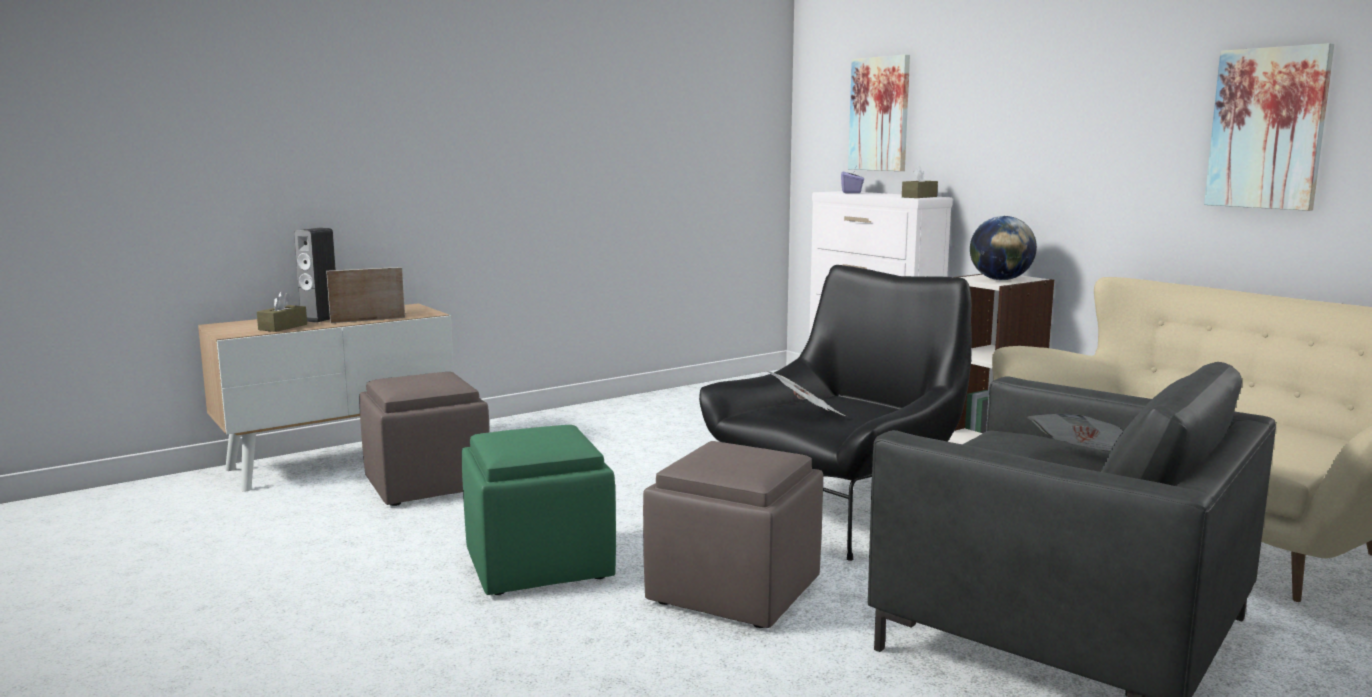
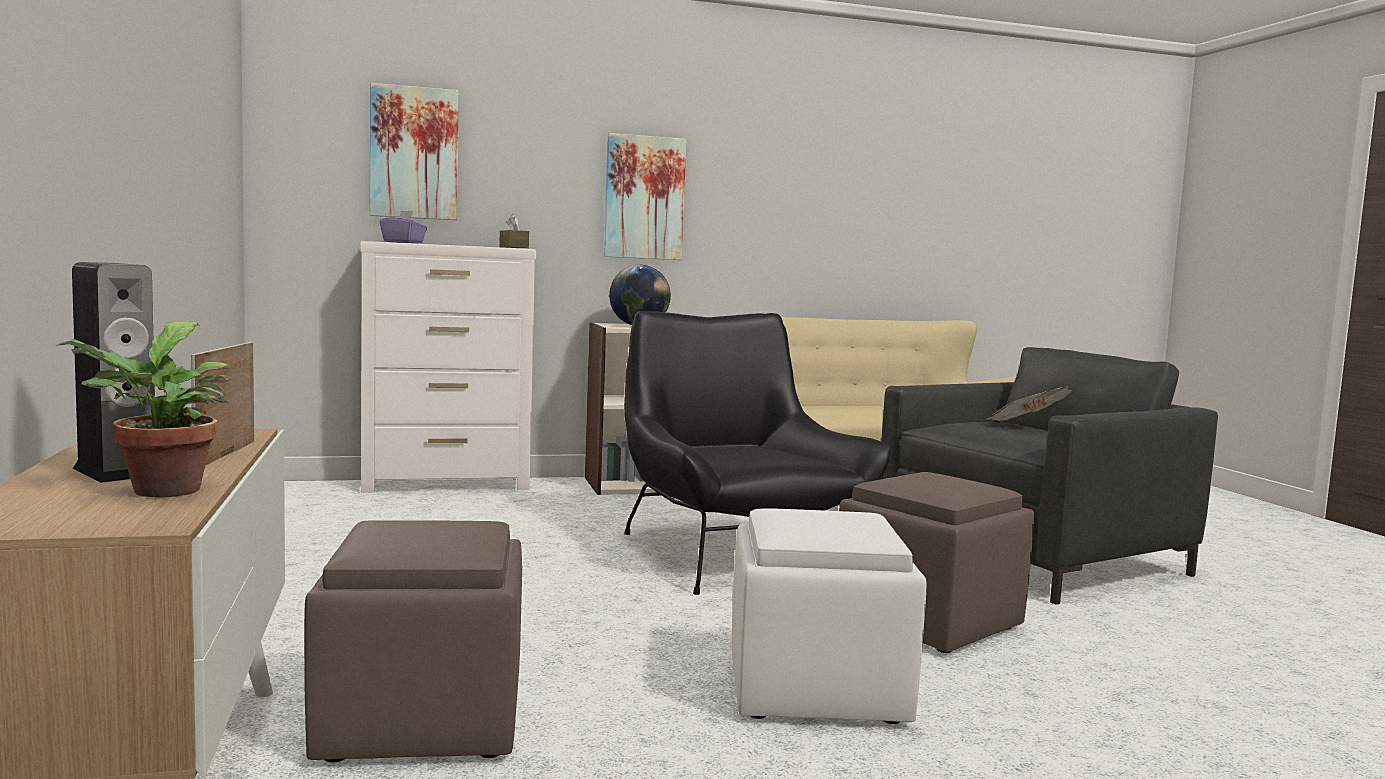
camera: 70 degrees left, 5 degrees down
brown tissue box [257,291,307,332] -> potted plant [56,322,231,498]
green ottoman [462,425,616,595] -> white ottoman [732,508,926,724]
newspaper [764,370,846,416] -> none
picture [1204,43,1334,211] -> picture moved to [603,133,687,260]

